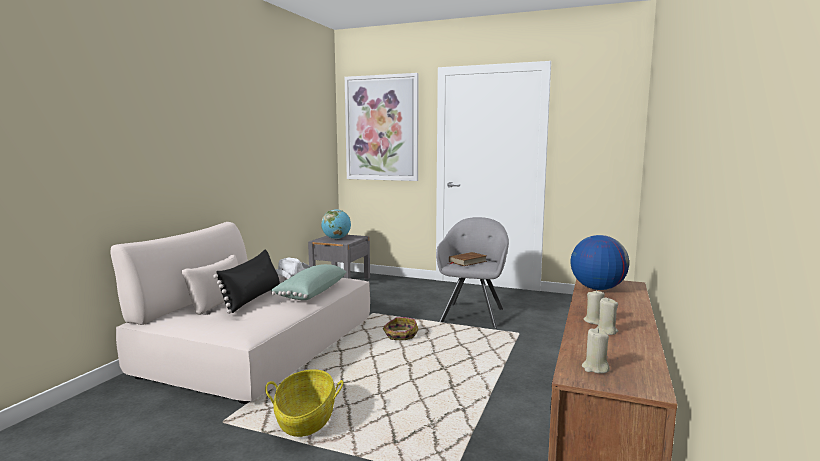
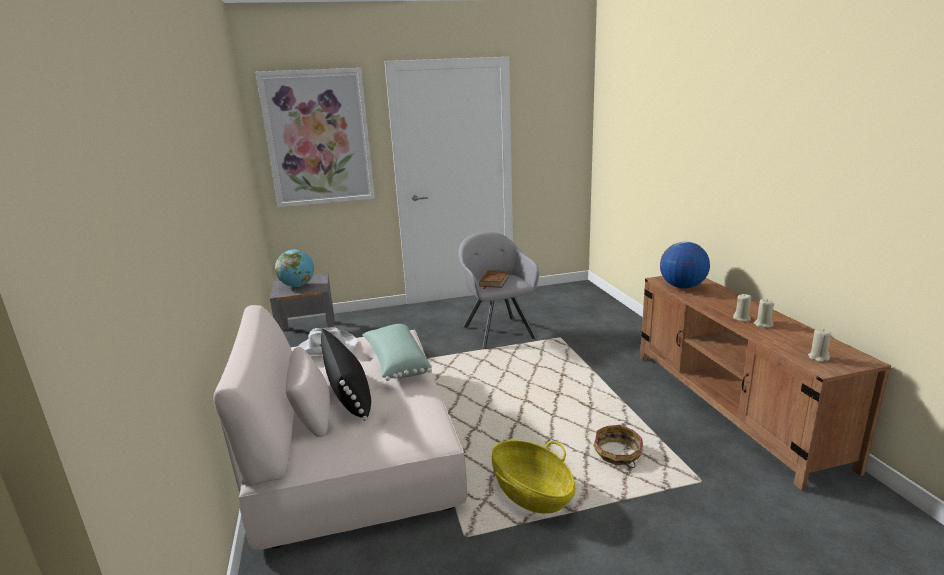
camera: 35 degrees left, 10 degrees up
basket [383,317,418,340] -> basket moved to [593,425,643,468]

